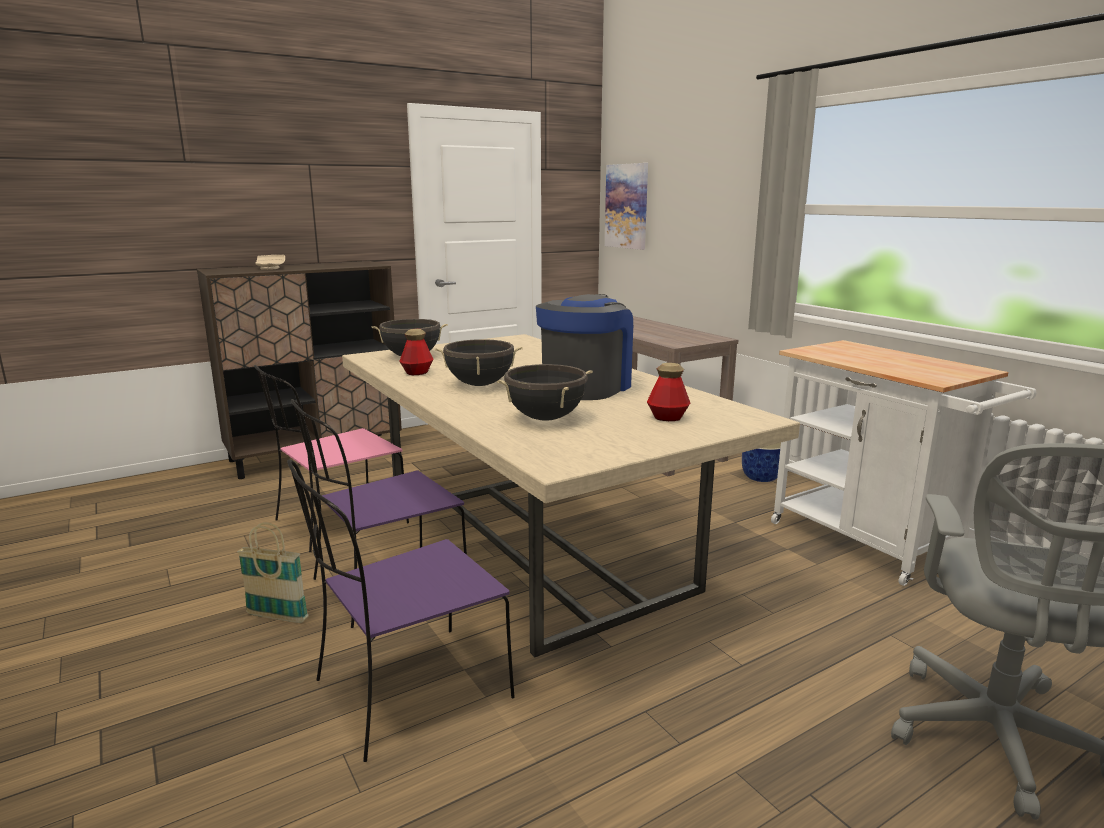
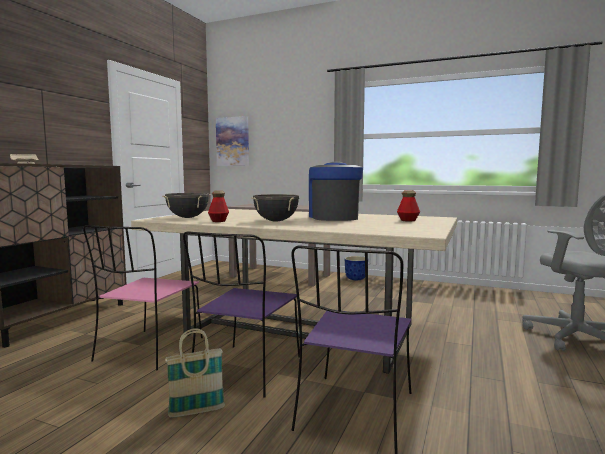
camera: 35 degrees left, 10 degrees down
black cooking pot [497,364,592,421] -> none
white cart [771,340,1036,586] -> none

